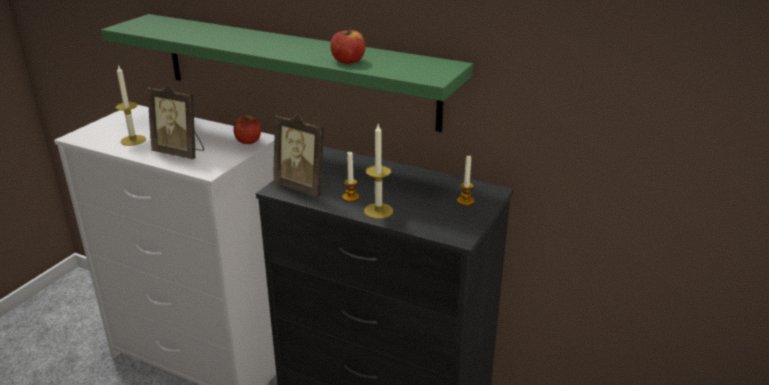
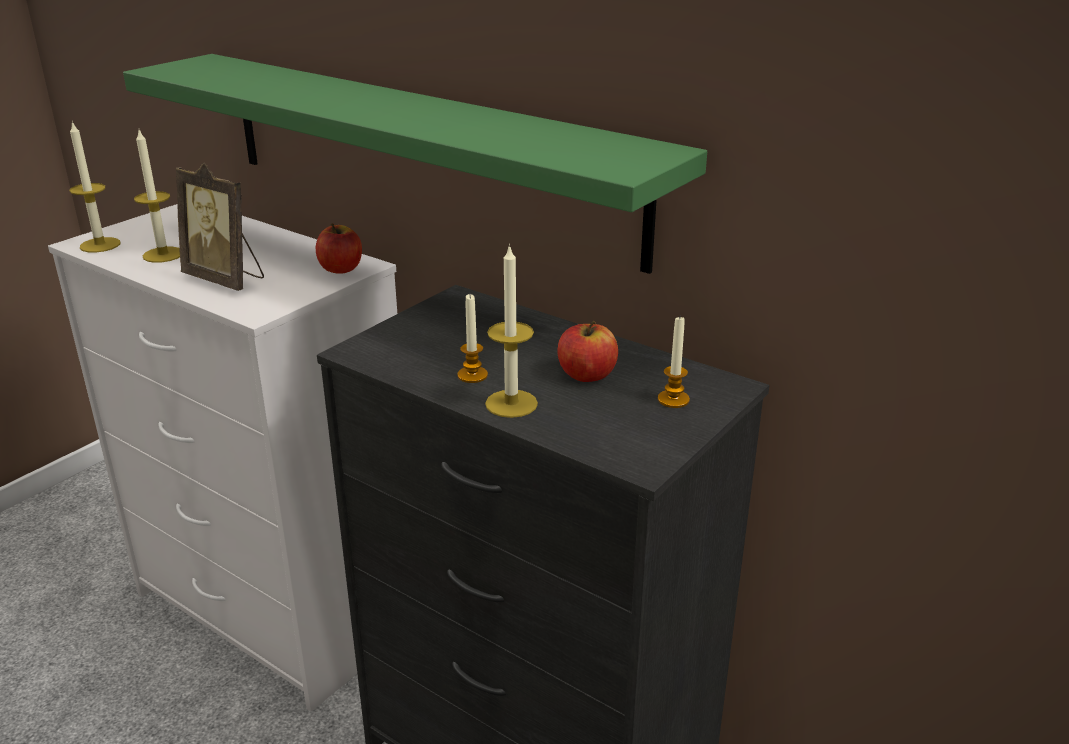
camera: 10 degrees right, 0 degrees up
picture frame [273,113,330,197] -> none
apple [330,27,365,64] -> apple moved to [557,321,618,382]
none -> candle [70,121,120,253]

